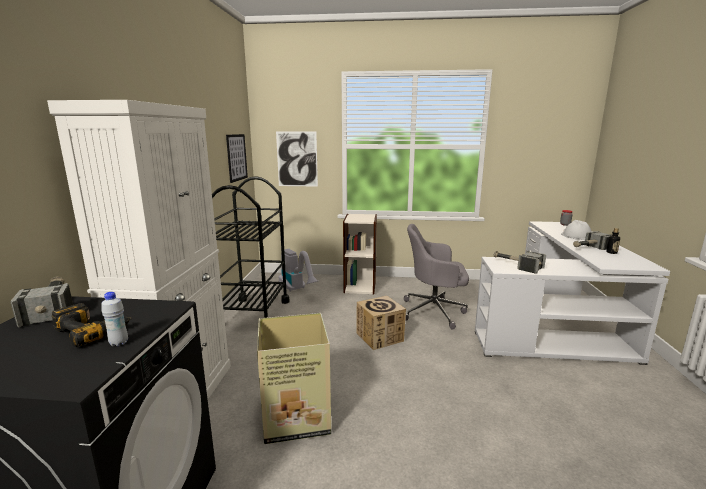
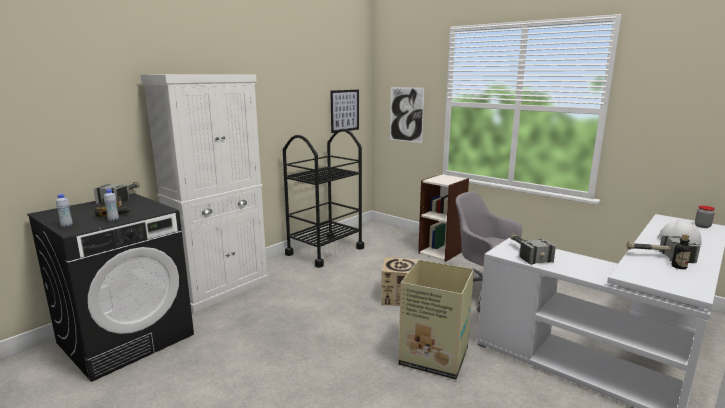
camera: 35 degrees right, 0 degrees up
cardboard box [257,313,331,444] -> cardboard box moved to [398,260,474,380]
vacuum cleaner [279,249,319,292] -> none
none -> white bottle [56,194,72,227]

